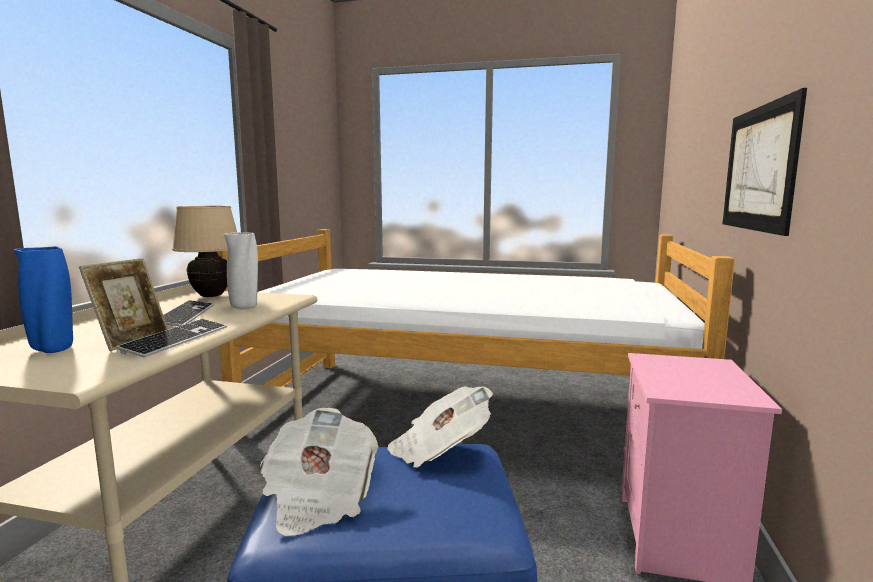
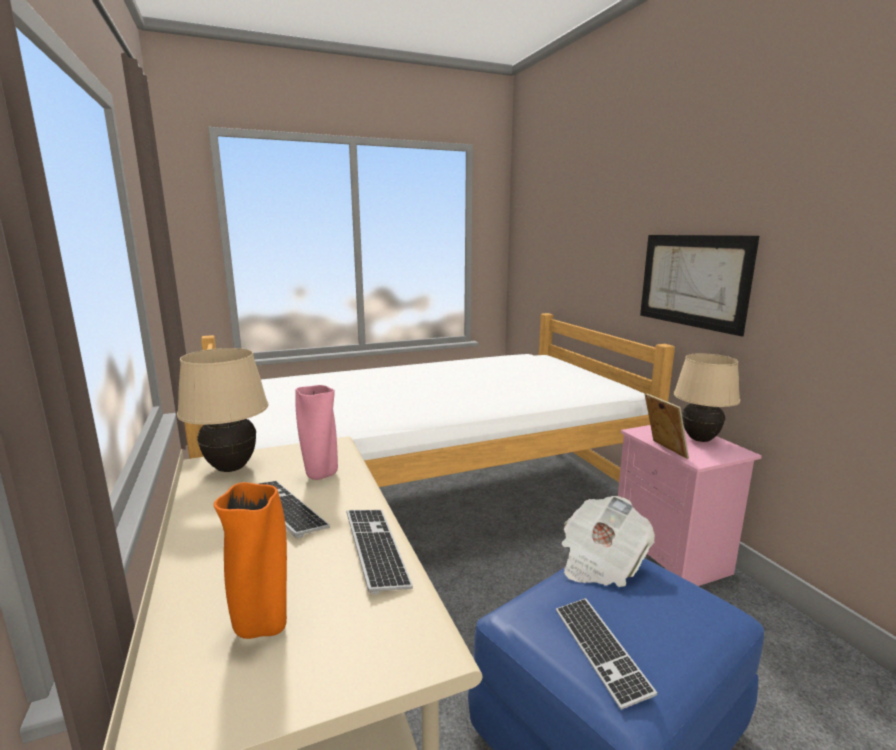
camera: 35 degrees left, 5 degrees up
blue vase [14,246,73,353] -> orange vase [214,482,287,639]
picture frame [79,258,168,351] -> picture frame moved to [645,393,689,459]
white vase [224,232,258,309] -> pink vase [295,385,338,480]
newspaper [260,408,378,536] -> keyboard [556,598,657,710]
none -> beige table lamp [674,353,740,442]

